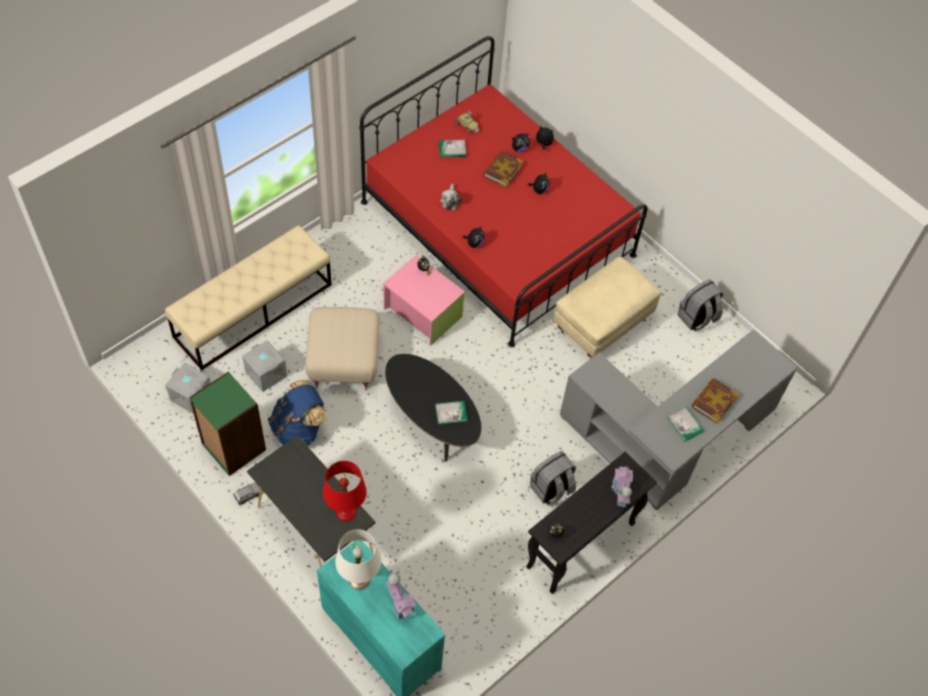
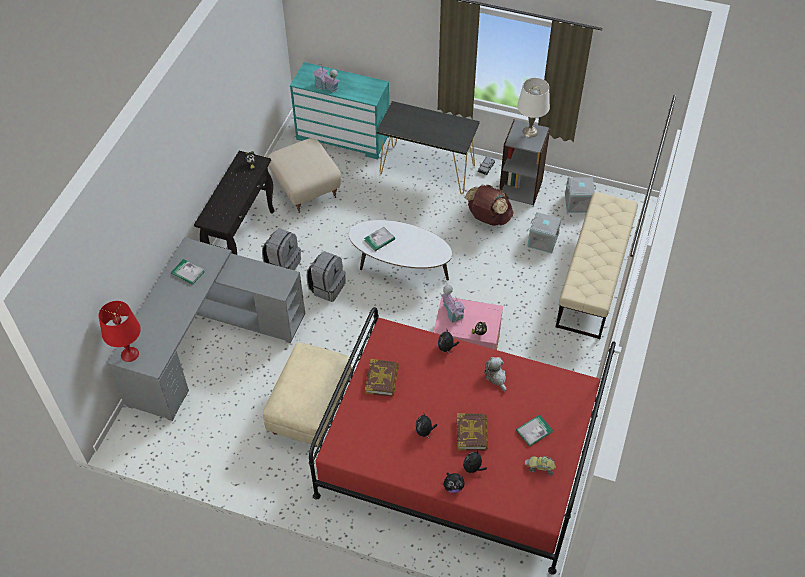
camera: 155 degrees right, 5 degrees down
green bookcase [189,371,266,476] -> grey bookcase [499,120,550,205]
blue backpack [268,380,327,446] -> brown backpack [465,185,514,226]
beige ottoman [305,307,380,390] -> beige ottoman moved to [267,138,342,213]
red table lamp [323,461,367,521] -> red table lamp moved to [99,301,141,362]
white table lamp [335,529,381,590] -> white table lamp moved to [517,78,550,137]
black coffee table [385,354,481,461] -> white coffee table [349,220,452,281]
toy house [612,466,633,507] -> toy house moved to [441,285,466,324]
grey backpack [678,279,723,331] -> grey backpack moved to [306,251,346,302]
book [692,378,739,424] -> book moved to [365,359,399,396]

